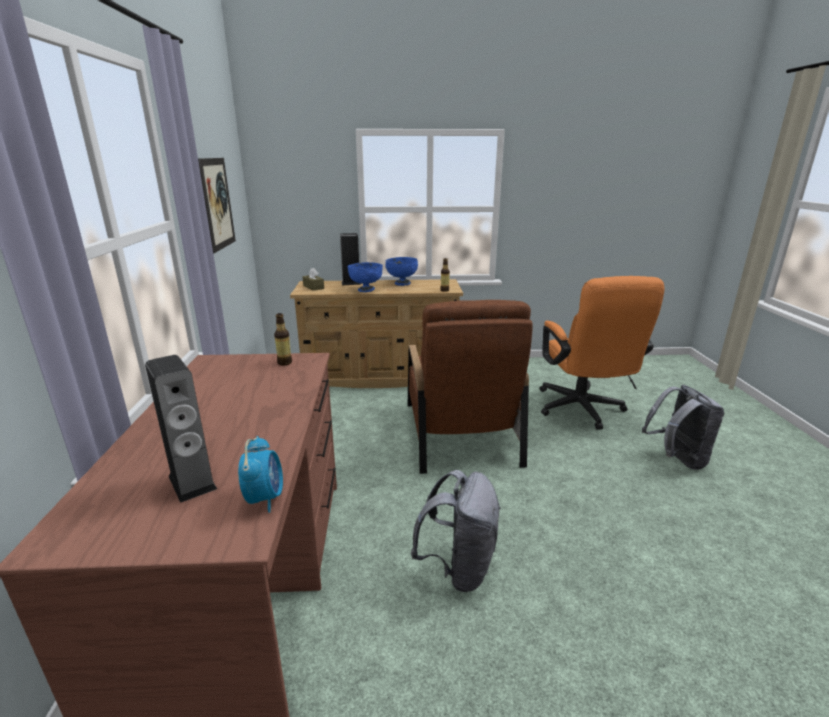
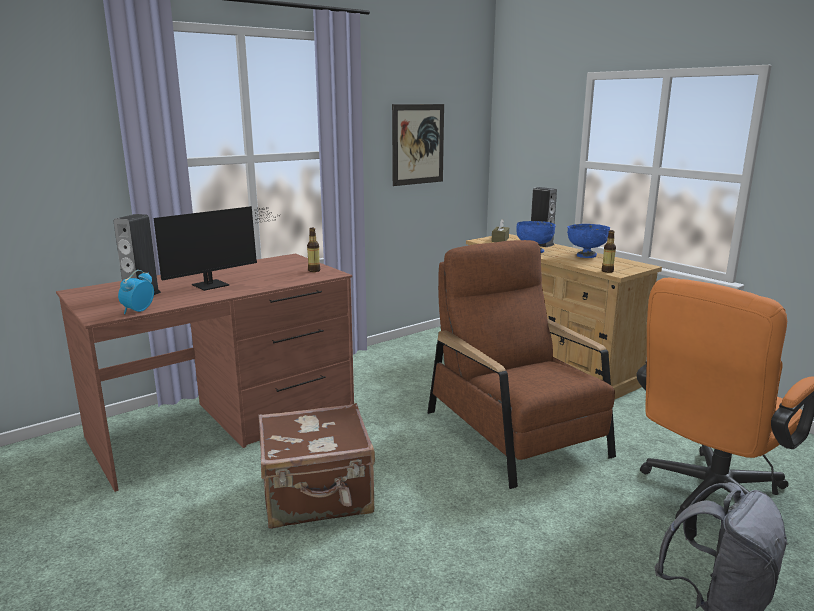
camera: 55 degrees right, 5 degrees down
alarm clock [238,436,283,513] -> alarm clock turned 150 degrees clockwise [118,270,154,314]
brown armchair [408,300,533,474] -> brown armchair turned 105 degrees clockwise [428,240,616,489]
grey backpack [411,470,501,592] -> brown suitcase [258,403,375,529]
none -> monitor [154,206,280,291]

